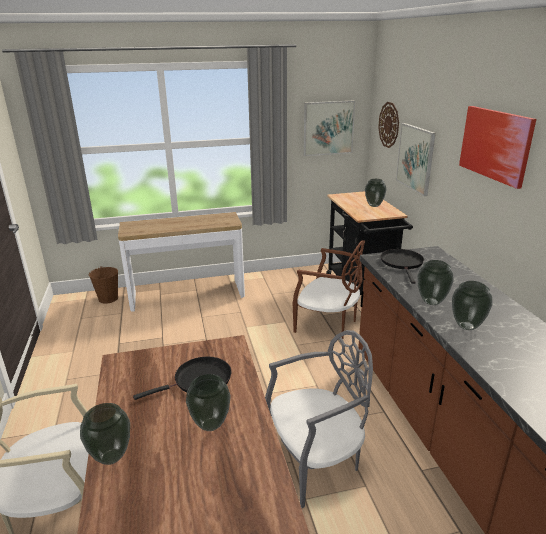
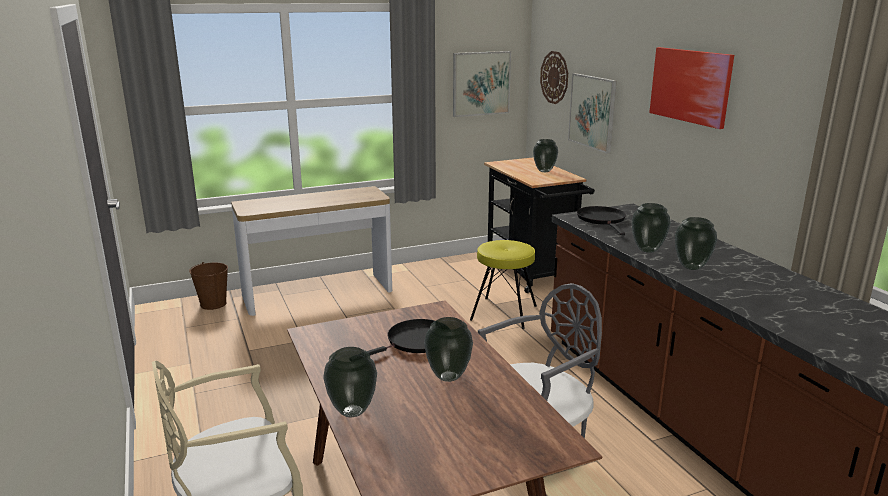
camera: 10 degrees left, 5 degrees down
brown chair [293,240,365,339] -> yellow stool [470,240,537,329]

